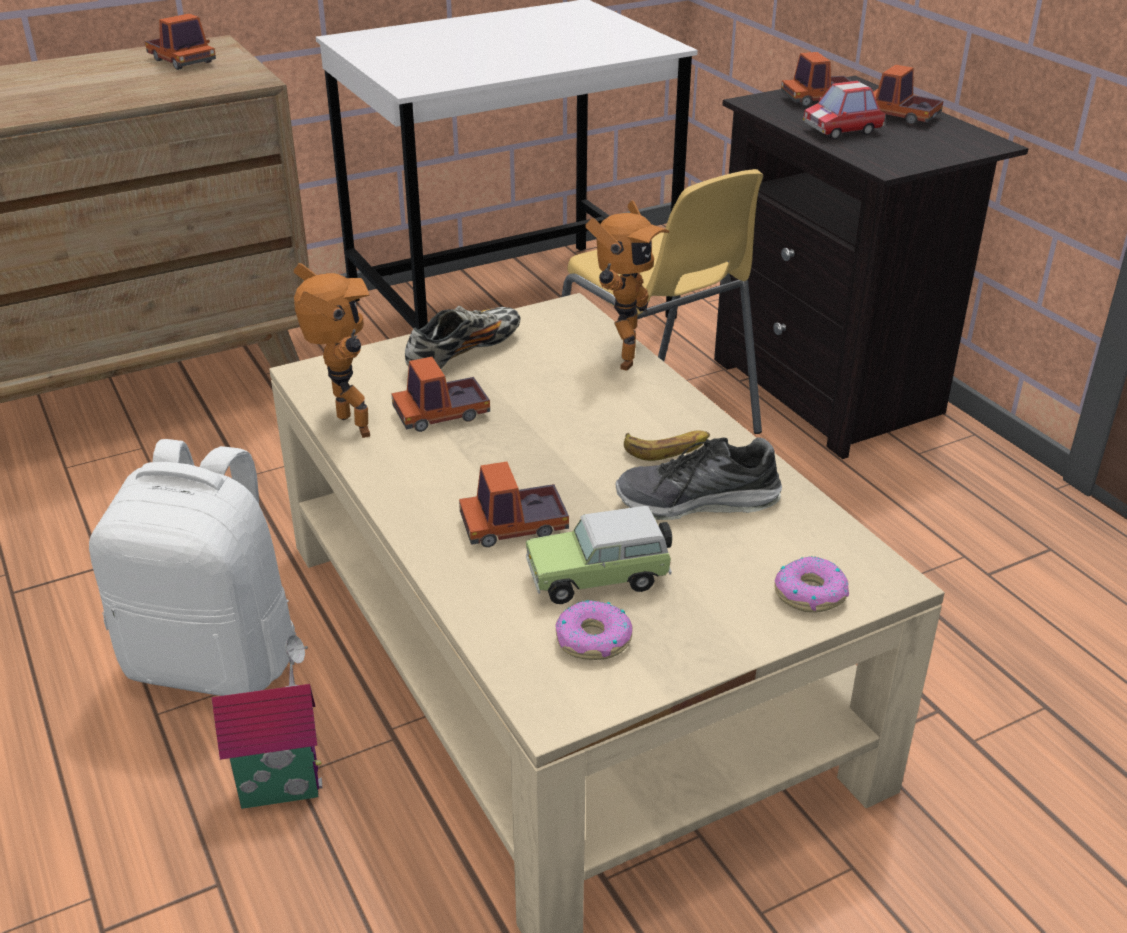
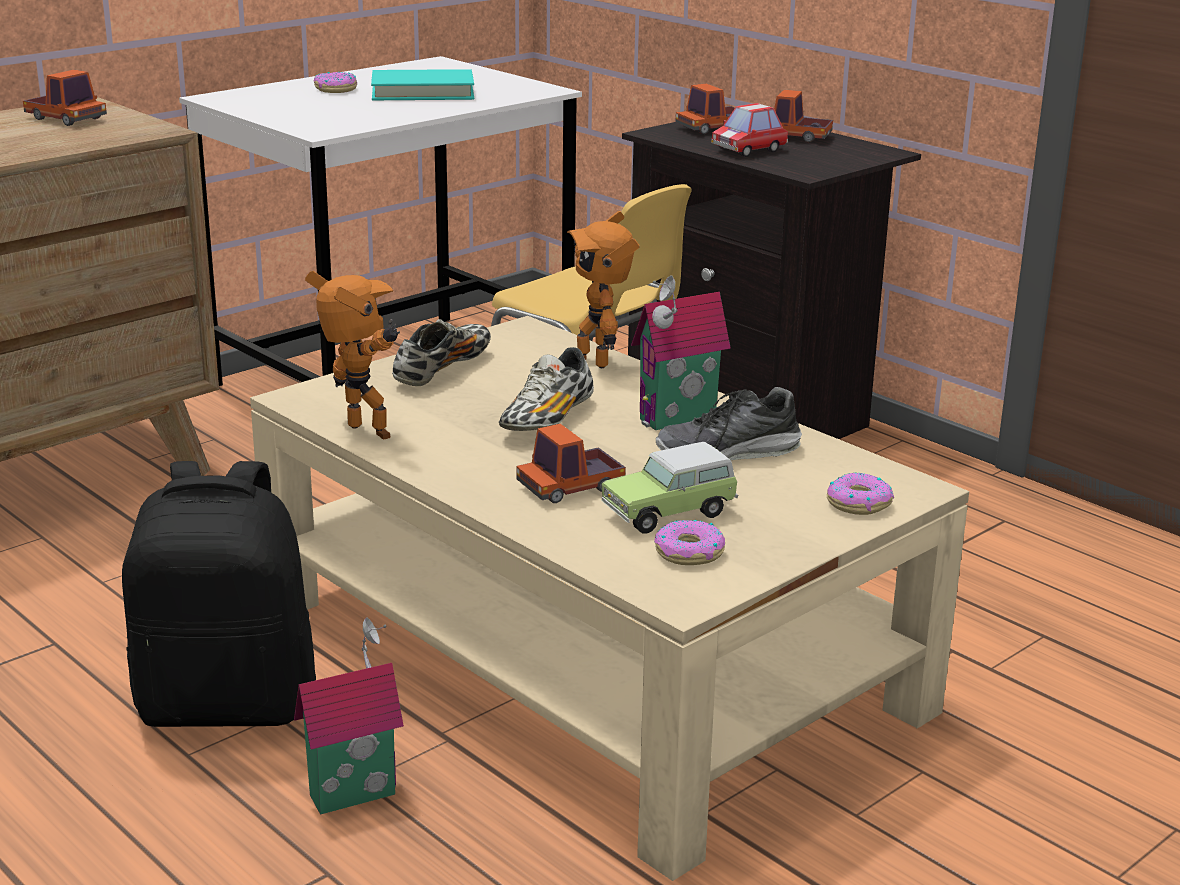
camera: 15 degrees left, 10 degrees down
white backpack [89,439,296,696] -> black backpack [122,461,316,727]
toy truck [391,357,490,432] -> none
toy robot [585,200,669,371] -> toy robot turned 150 degrees clockwise [567,211,639,369]
banana [624,430,710,461] -> toy house [631,276,731,430]
none -> donut [313,72,357,93]
none -> turquoise book [371,69,474,100]
none -> shoe [499,347,594,431]

